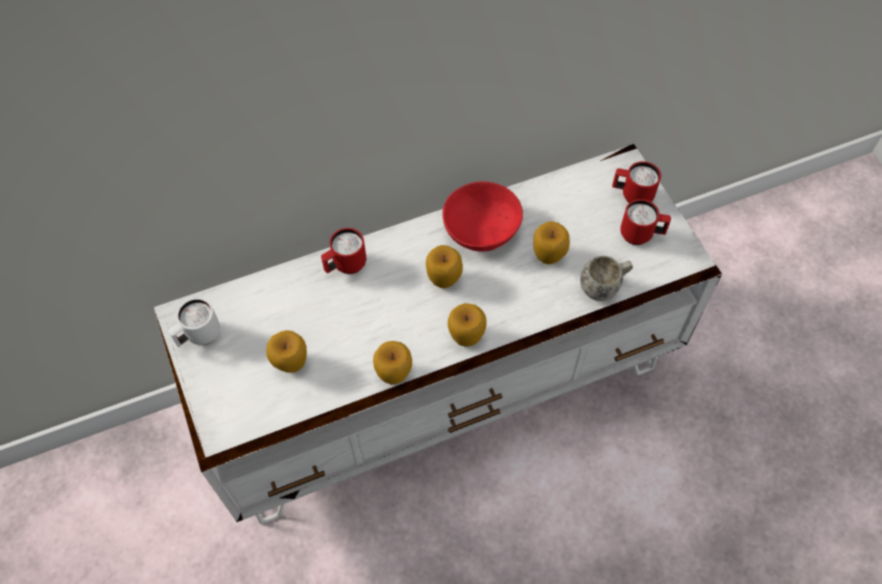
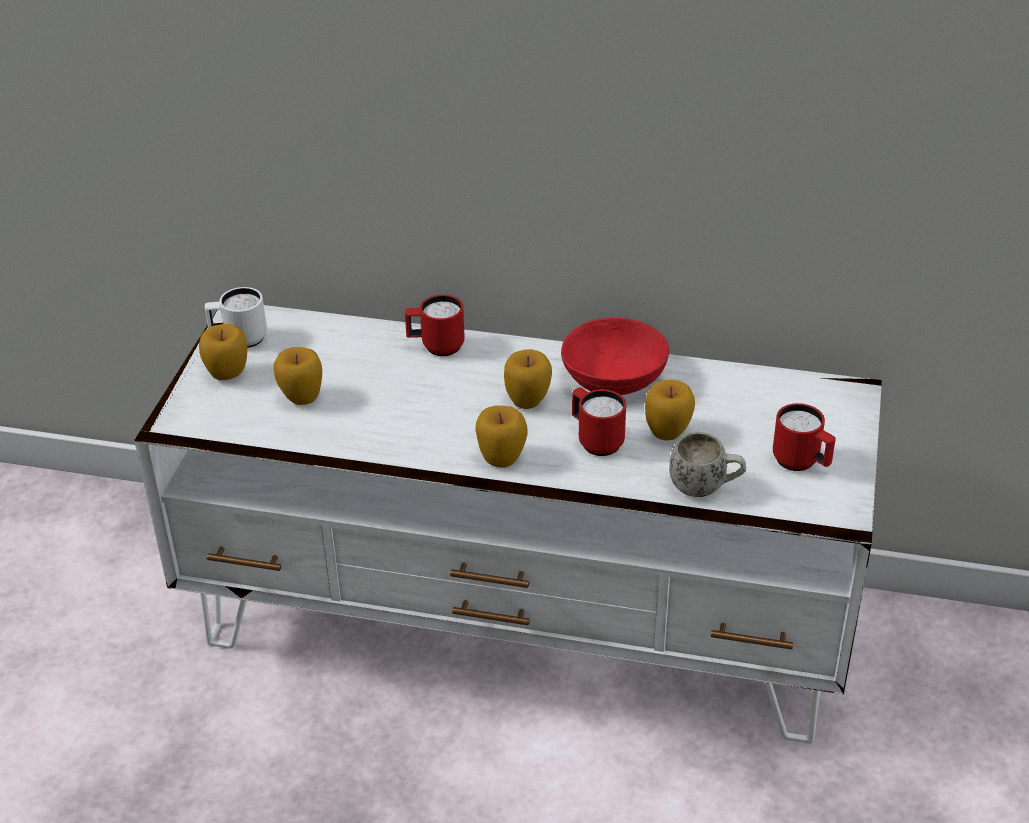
camera: 35 degrees right, 20 degrees down
apple [373,341,412,385] -> apple moved to [199,324,247,380]
red mug [612,161,661,203] -> red mug moved to [572,388,626,456]

